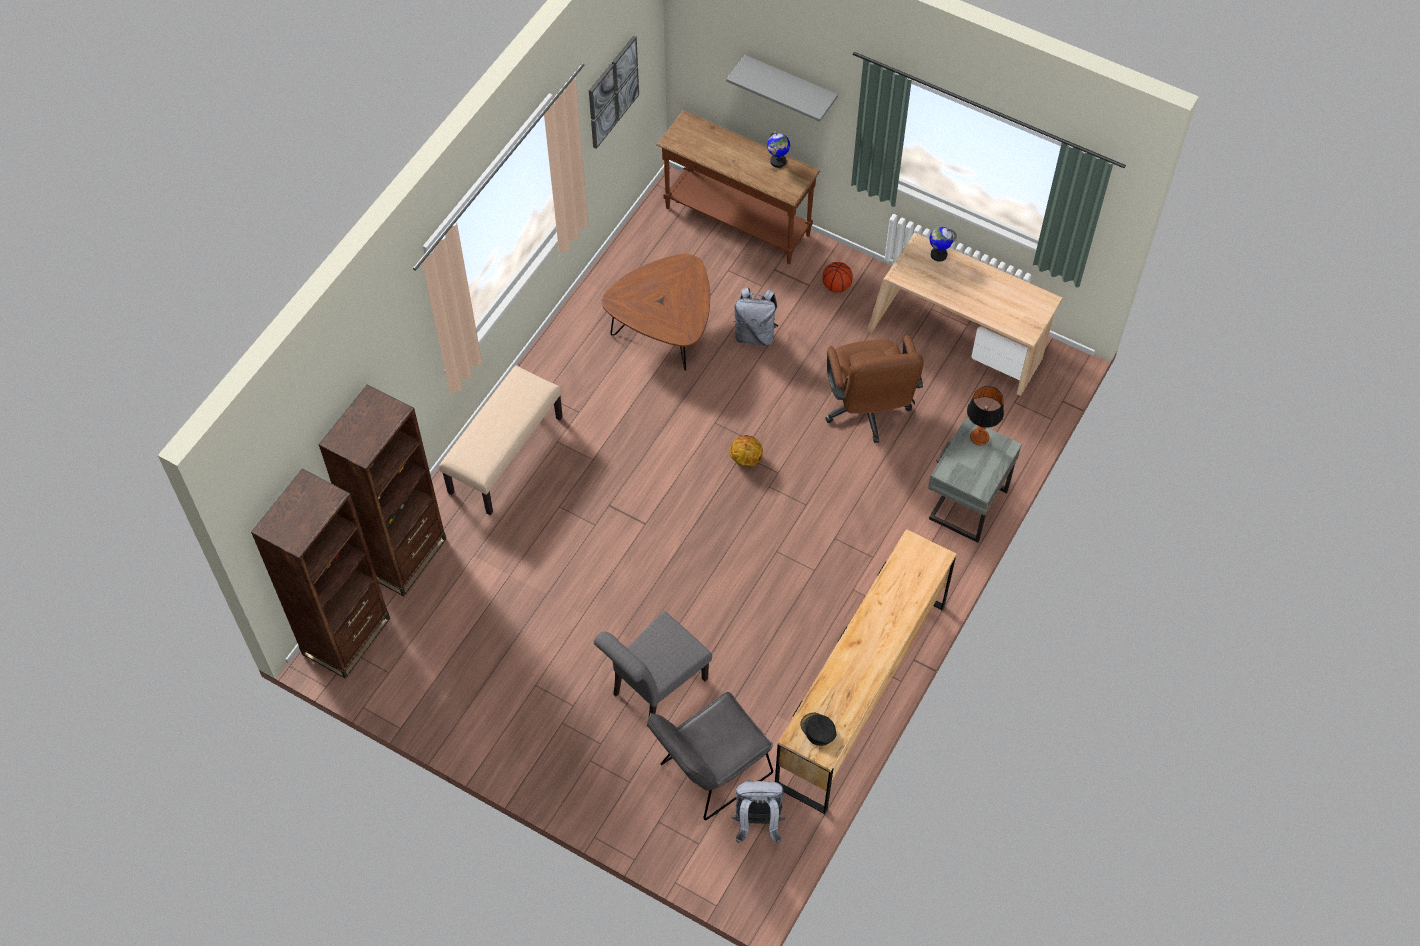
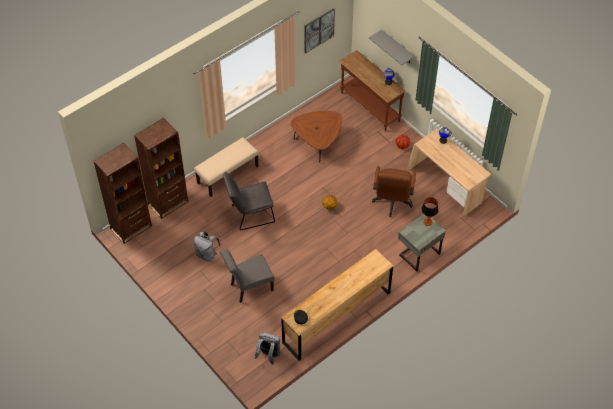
camera: 20 degrees right, 5 degrees down
grey chair [648,692,773,820] -> grey chair moved to [223,172,275,230]
grey backpack [733,288,779,346] -> grey backpack moved to [194,232,221,262]

